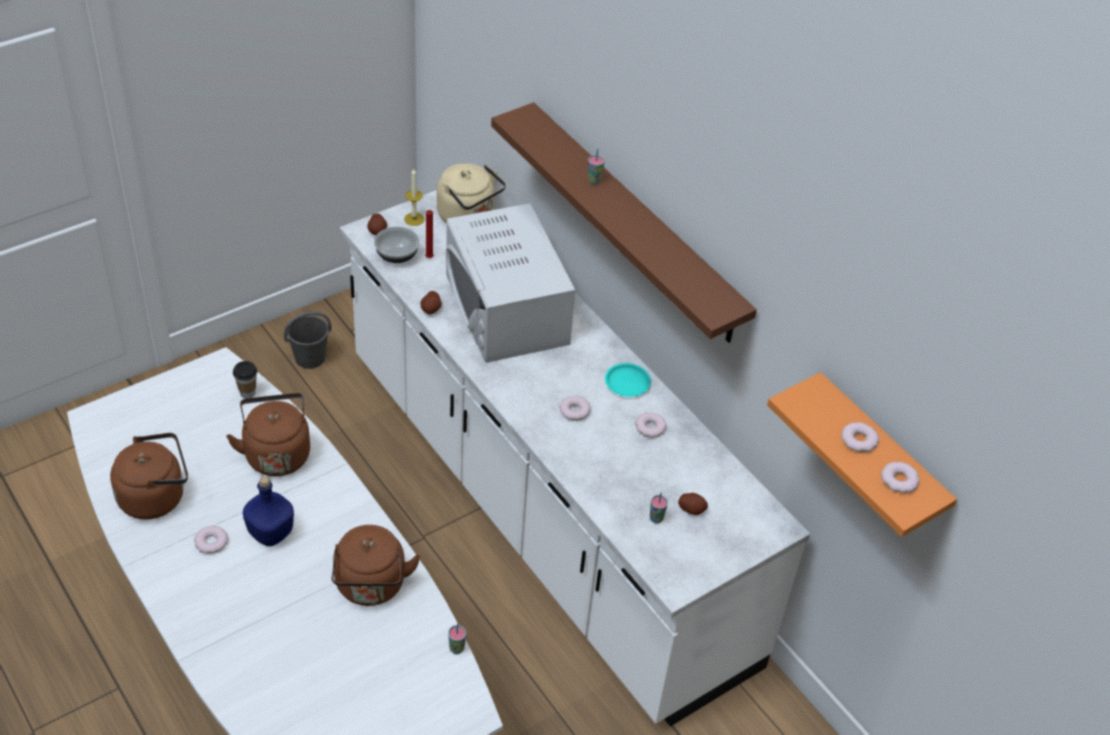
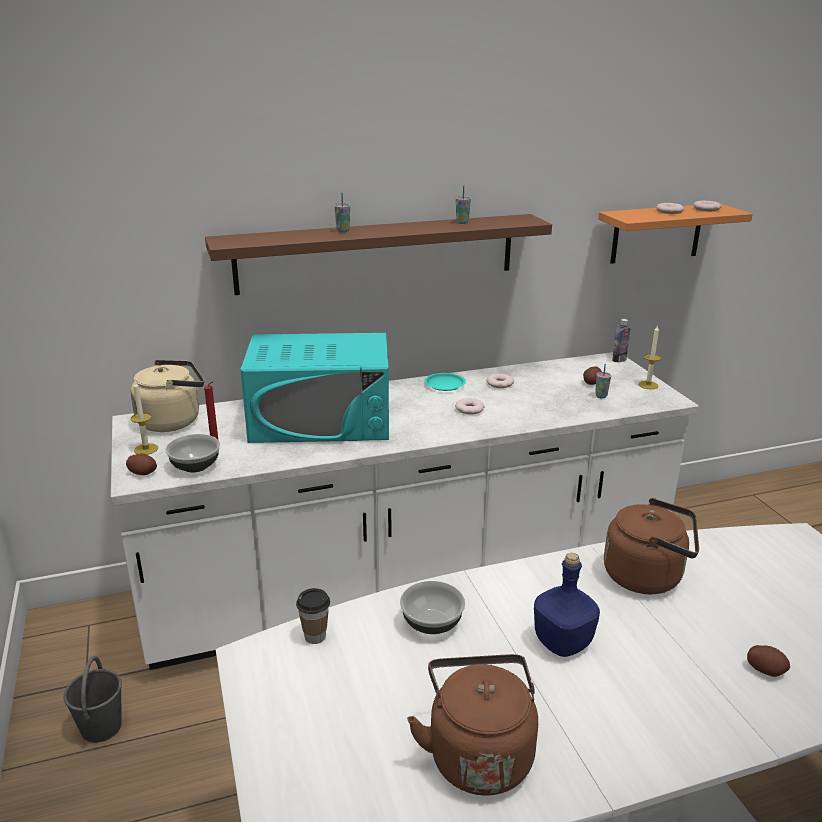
camera: 70 degrees left, 20 degrees down
donut [194,526,228,554] -> none
brown kettle [226,393,310,476] -> bowl [400,581,465,634]
potato [421,291,442,314] -> potato moved to [747,645,790,677]
white microwave [446,203,575,363] -> turquoise microwave [240,333,389,443]
cup [448,624,466,654] -> cup moved to [456,185,471,224]
none -> bottle [612,319,630,362]
none -> candle [638,325,661,389]

